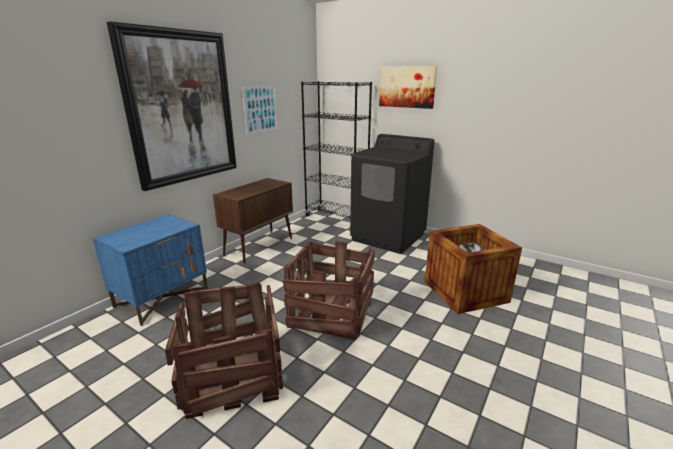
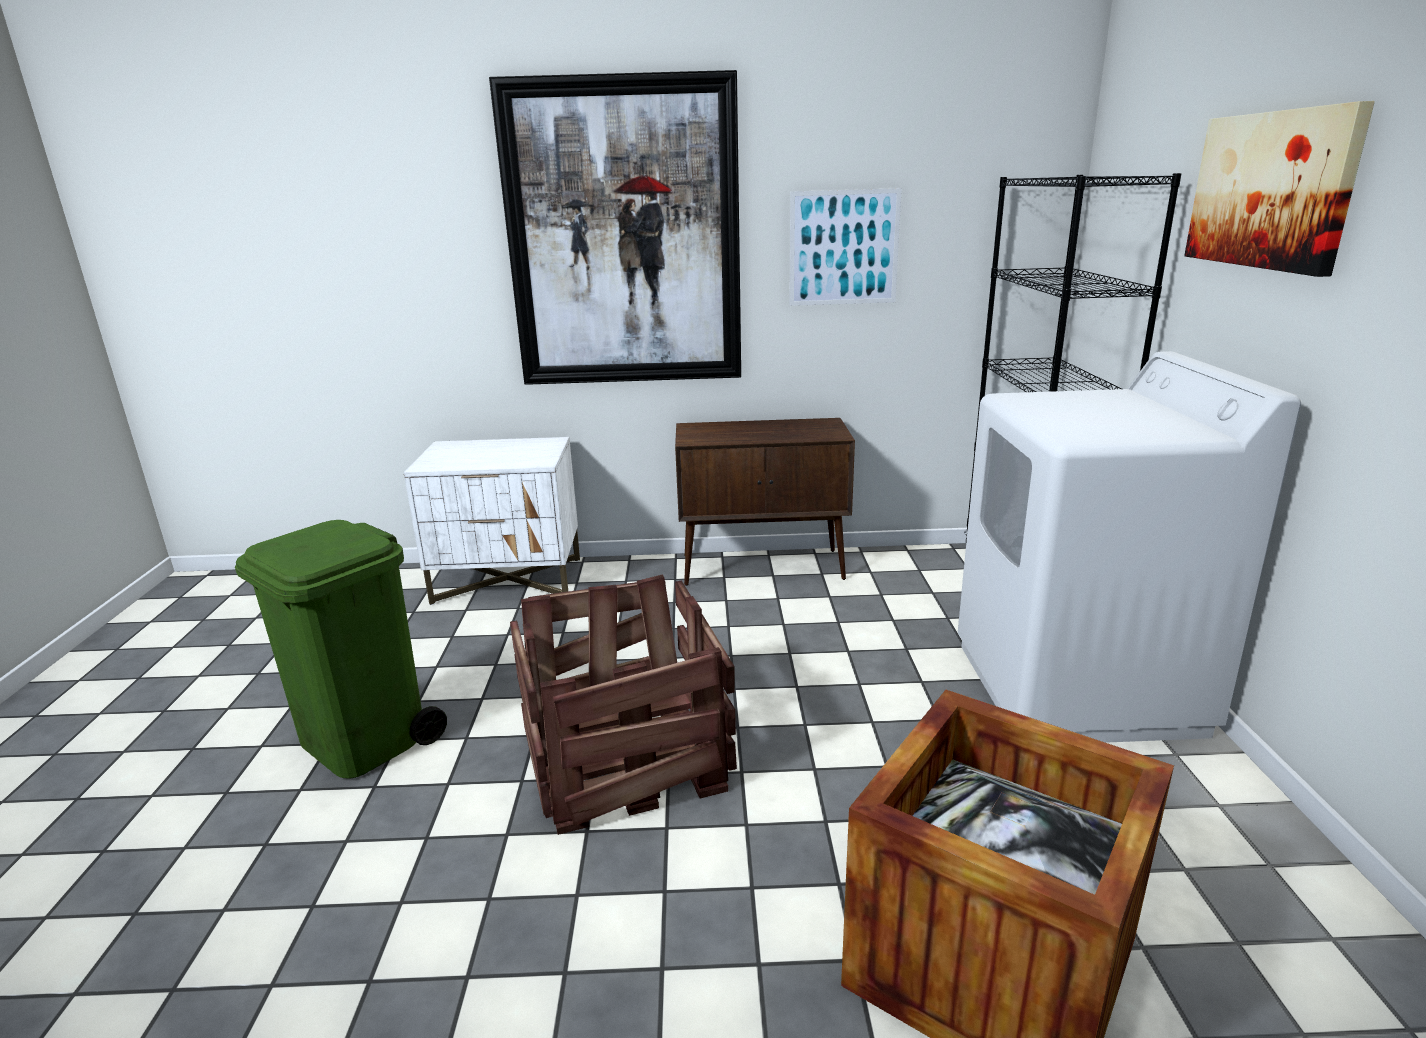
camera: 55 degrees right, 0 degrees up
blue nightstand [92,214,208,326] -> white nightstand [404,437,580,605]
crate [165,282,283,419] -> green trash can [235,520,447,779]
black washing machine [350,134,435,254] -> white washing machine [958,351,1301,743]

